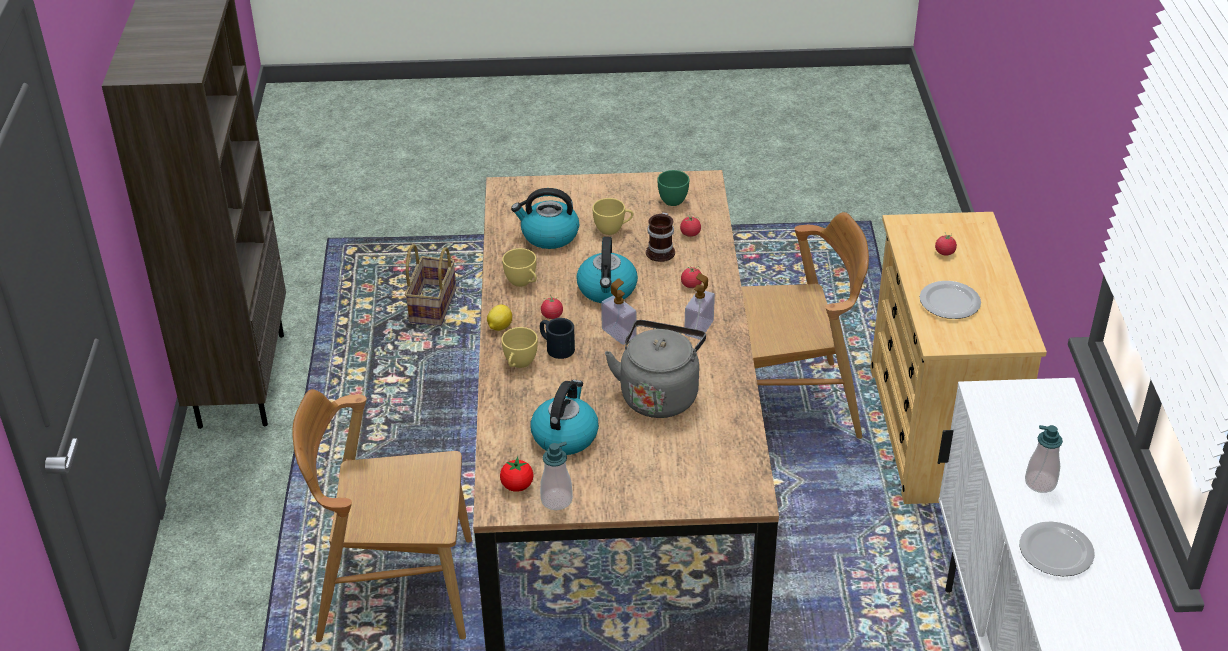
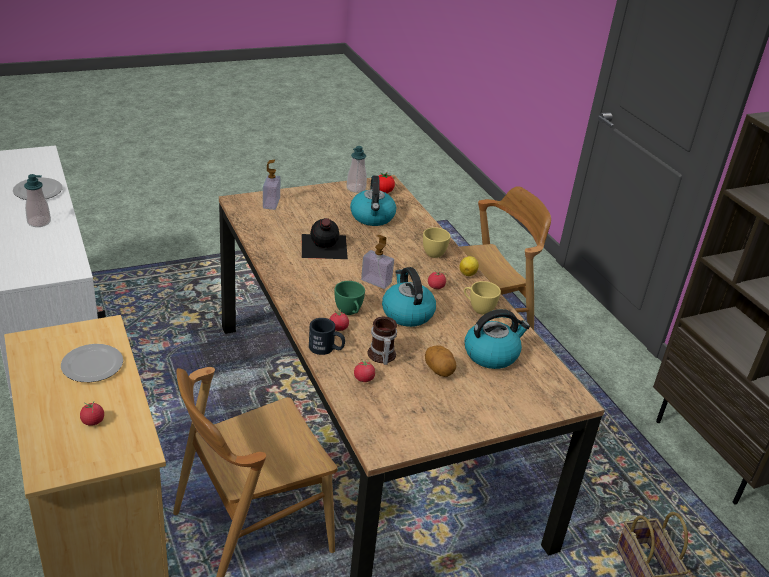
camera: 155 degrees right, 5 degrees down
black mug [540,318,575,359] -> black mug moved to [309,318,345,355]
yellow cup [592,198,633,235] -> potato [425,345,456,377]
grey kettle [605,320,706,418] -> black bottle [302,218,348,259]
green cup [657,170,689,206] -> green cup moved to [335,281,365,315]
soap dispenser [685,273,715,339] -> soap dispenser moved to [263,159,281,210]

